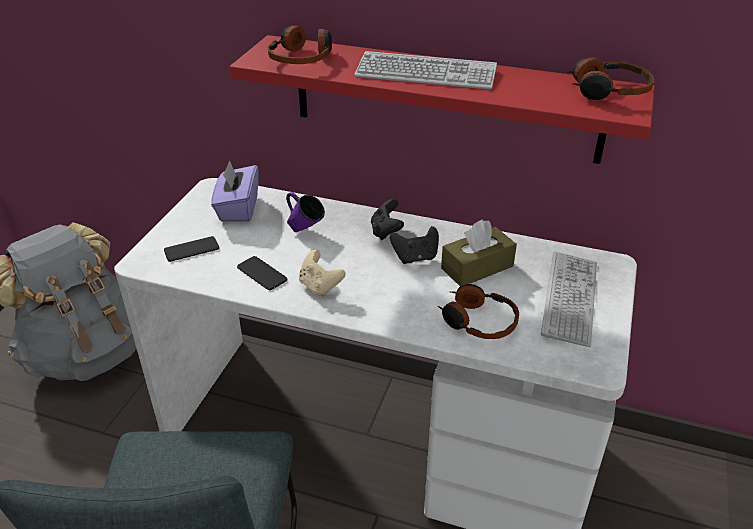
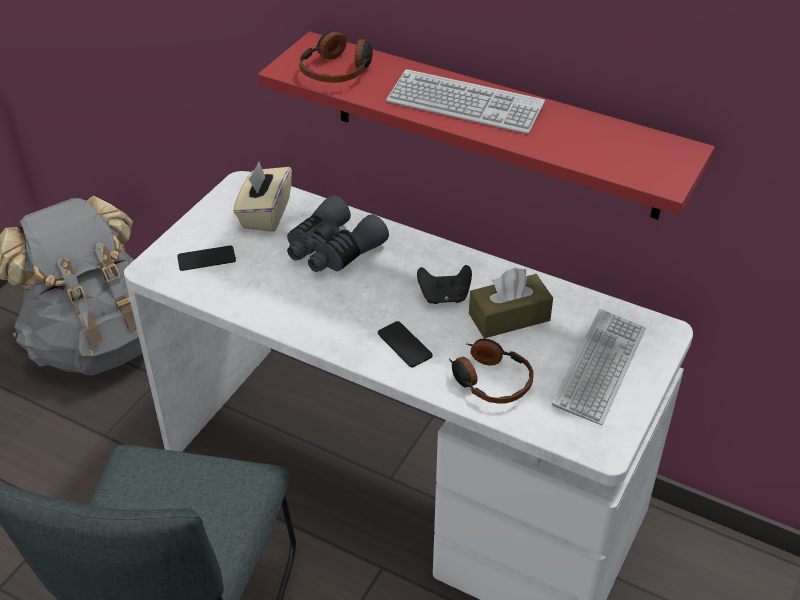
camera: 10 degrees right, 5 degrees up
purple tissue box [211,160,258,222] -> beige tissue box [233,162,292,232]
phone [237,256,287,290] -> phone moved to [378,321,433,367]
purple mug [286,192,325,232] -> grey binoculars [287,195,389,272]
beige game controller [299,250,346,297] -> none
black game controller [371,199,404,240] -> none
headphones [567,57,654,100] -> none

